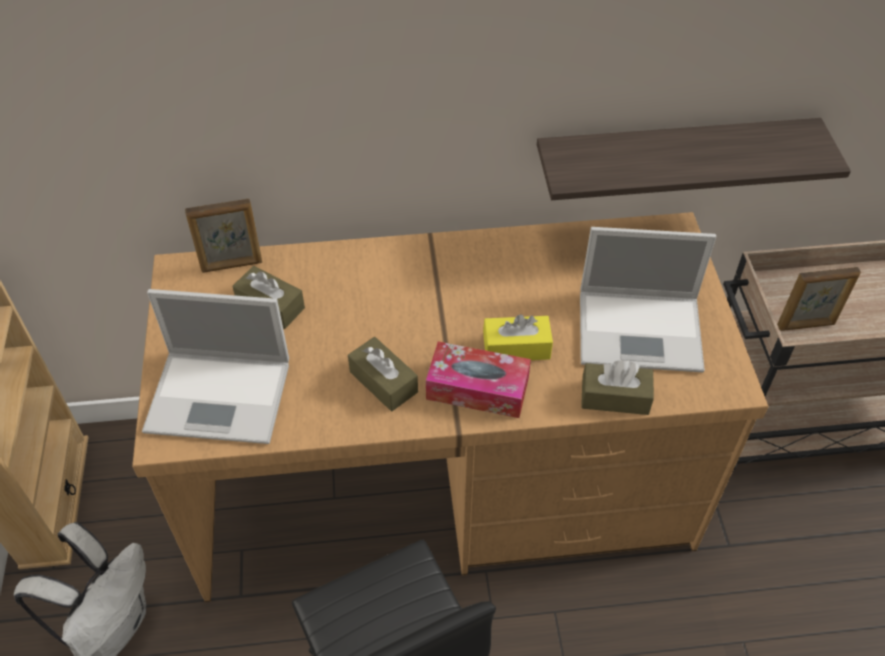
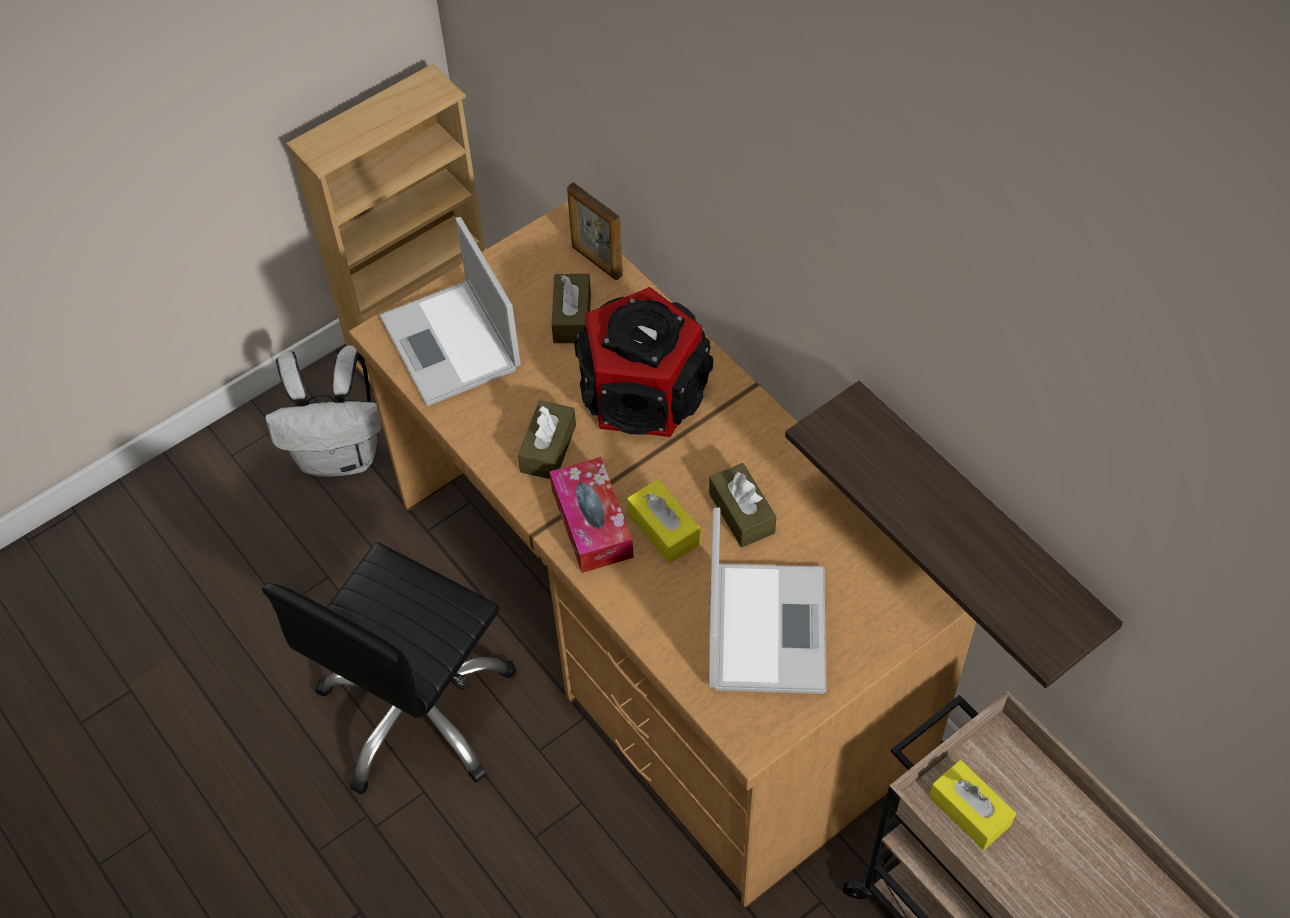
camera: 60 degrees right, 5 degrees up
laptop [580,227,716,372] -> laptop turned 150 degrees counterclockwise [709,507,826,694]
brown tissue box [581,360,654,415] -> brown tissue box moved to [709,463,776,547]
picture frame [777,267,861,331] -> yellow tissue box [929,760,1016,850]
none -> speaker [574,287,714,437]

